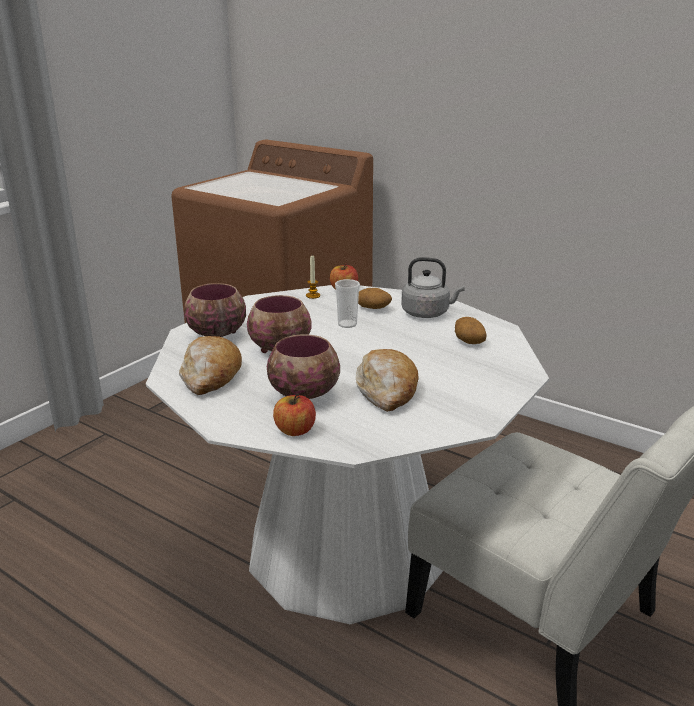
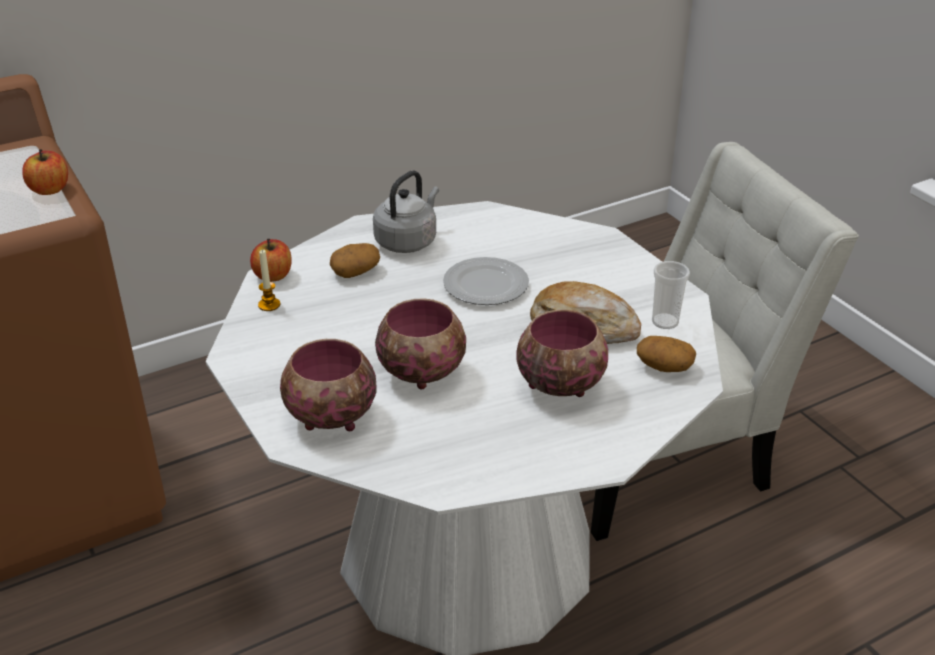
camera: 65 degrees left, 10 degrees up
bread [179,336,242,395] -> none
apple [273,393,316,436] -> apple moved to [22,149,68,195]
cup [335,279,360,328] -> cup moved to [652,261,690,329]
potato [455,317,487,344] -> potato moved to [637,336,696,372]
none -> plate [443,257,529,305]

